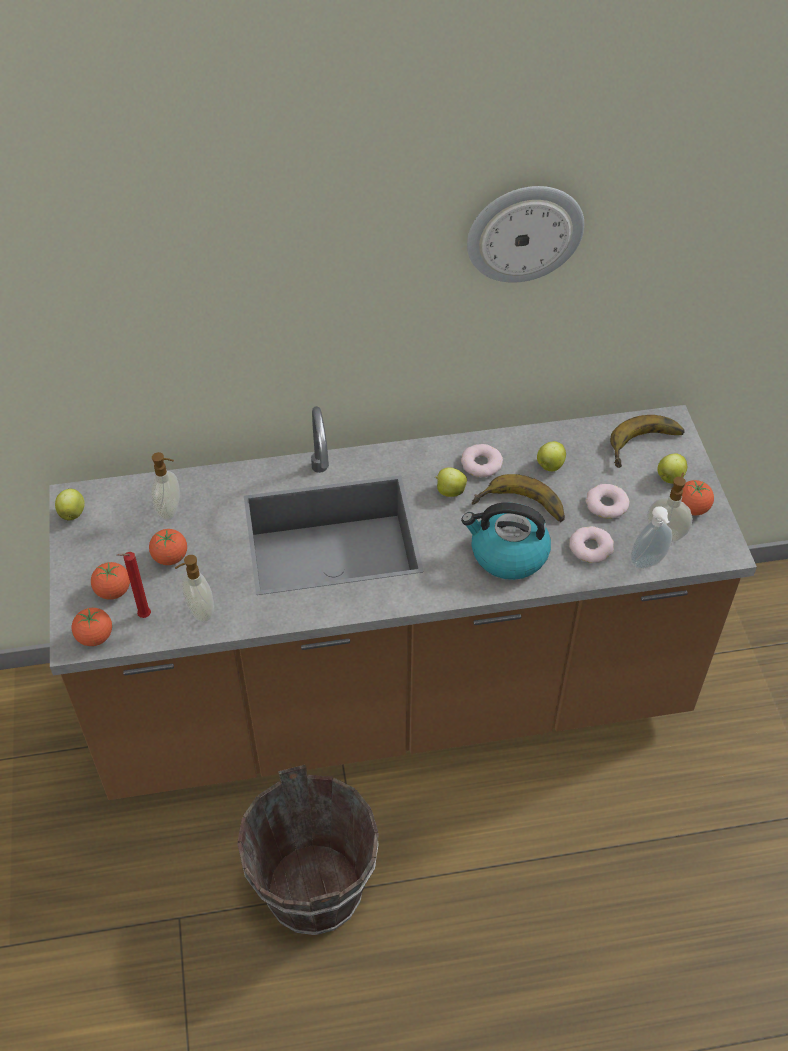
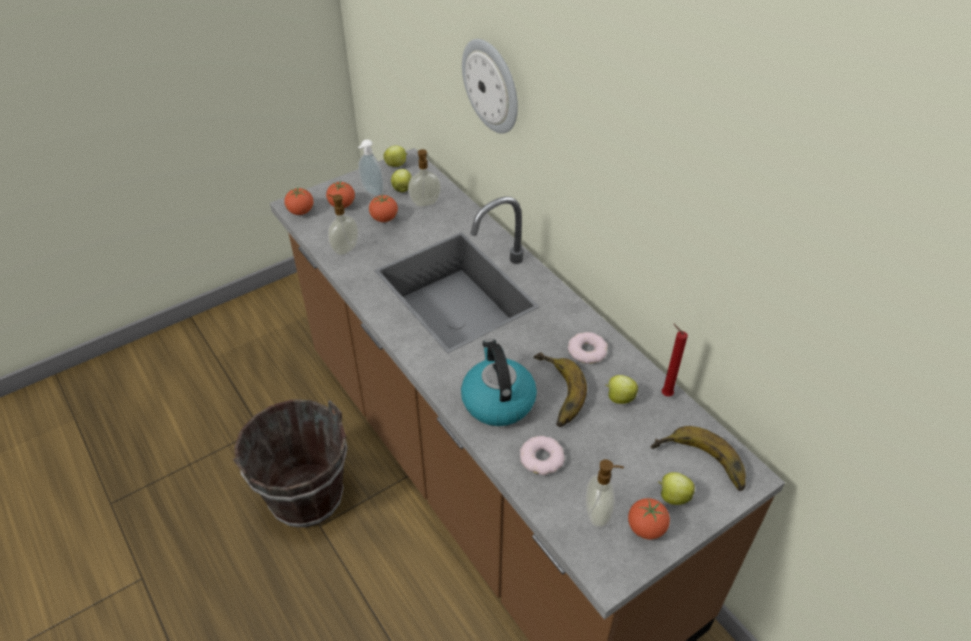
camera: 65 degrees right, 5 degrees down
red candle [117,552,151,618] -> red candle moved to [661,323,688,397]
apple [435,467,467,497] -> apple moved to [391,169,412,193]
wall clock [467,186,584,283] -> wall clock moved to [462,39,518,134]
donut [586,484,629,519] -> none
soap dispenser [630,506,672,569] -> soap dispenser moved to [358,139,384,196]

